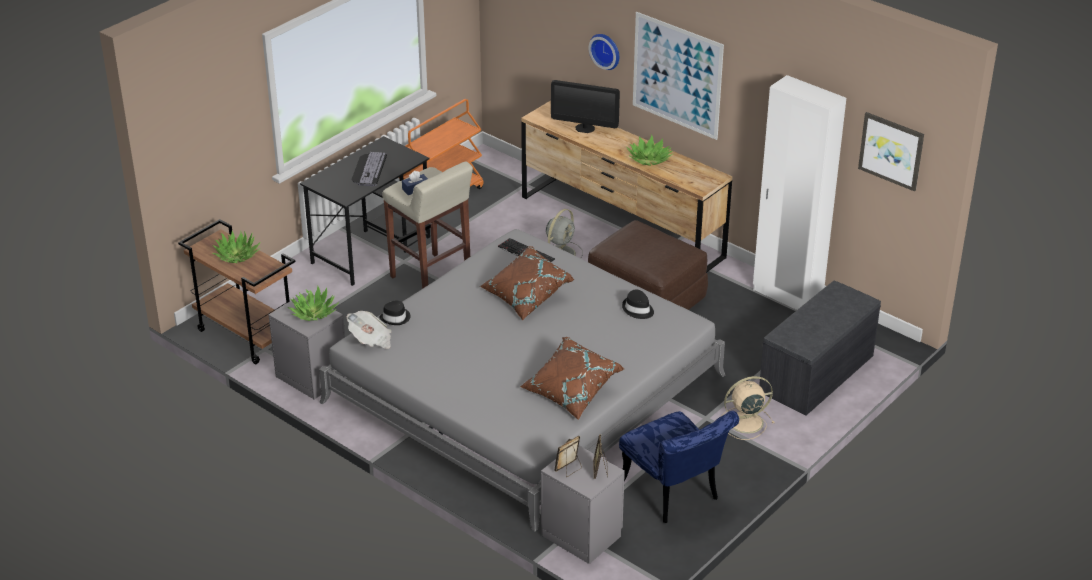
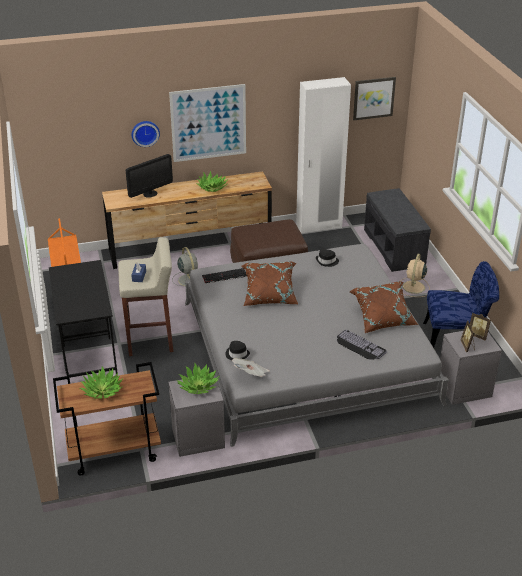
camera: 55 degrees left, 0 degrees up
keyboard [351,152,387,186] -> keyboard moved to [337,329,387,360]

